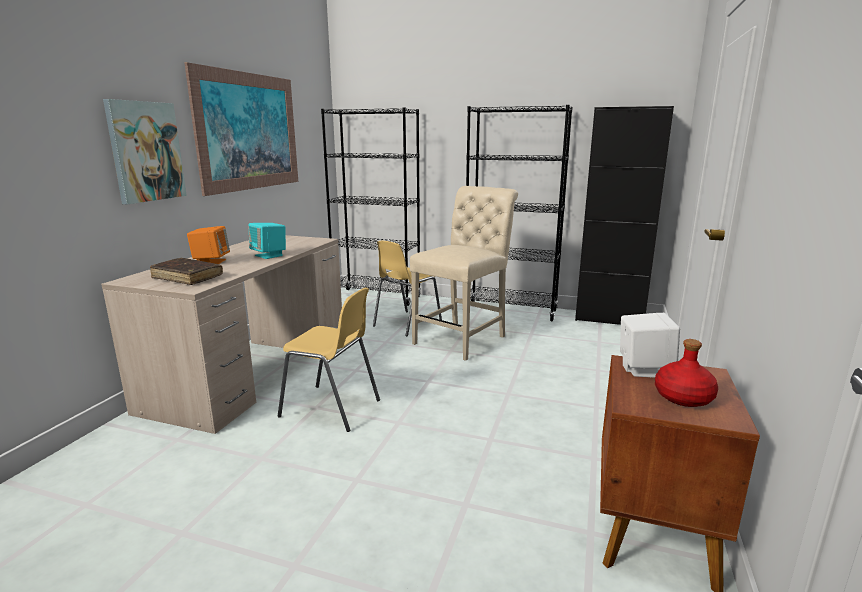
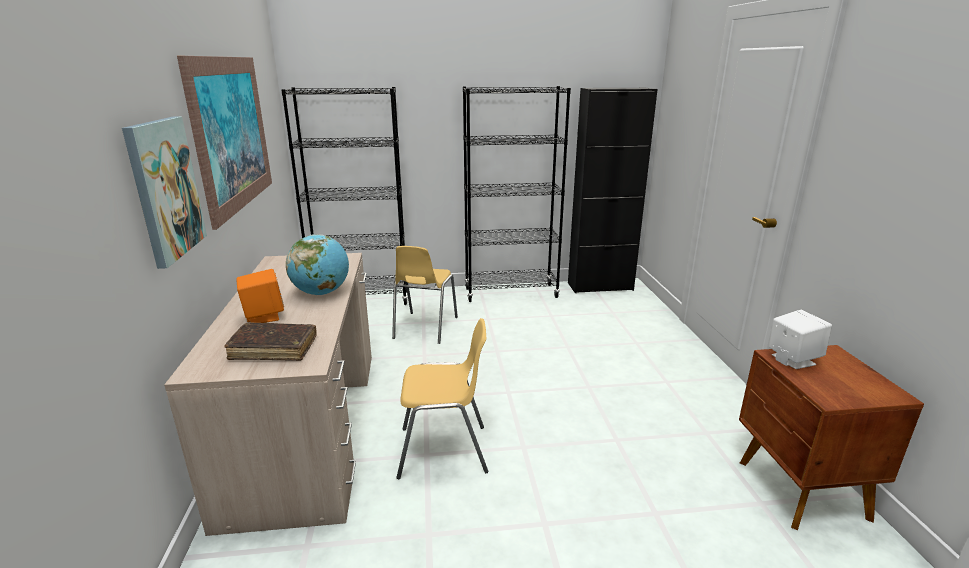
camera: 25 degrees left, 5 degrees up
turquoise speaker [249,223,286,259] -> globe [286,234,349,295]
beige chair [410,186,518,361] -> none
red bottle [655,339,718,407] -> none

